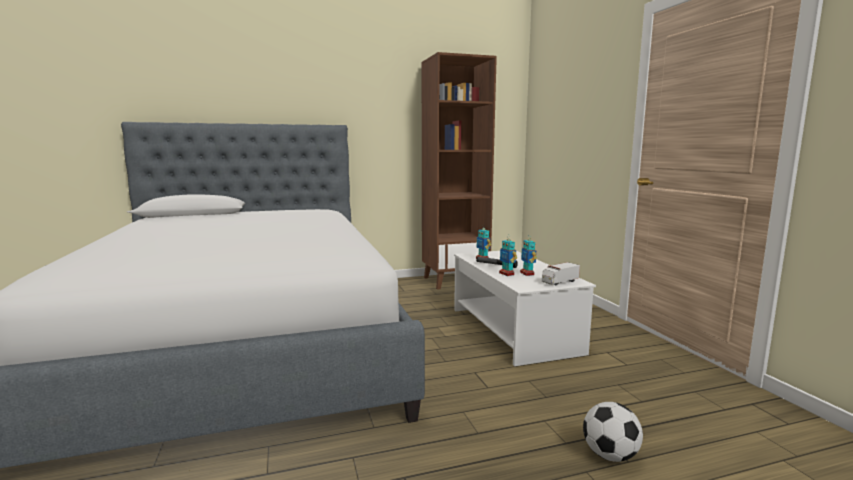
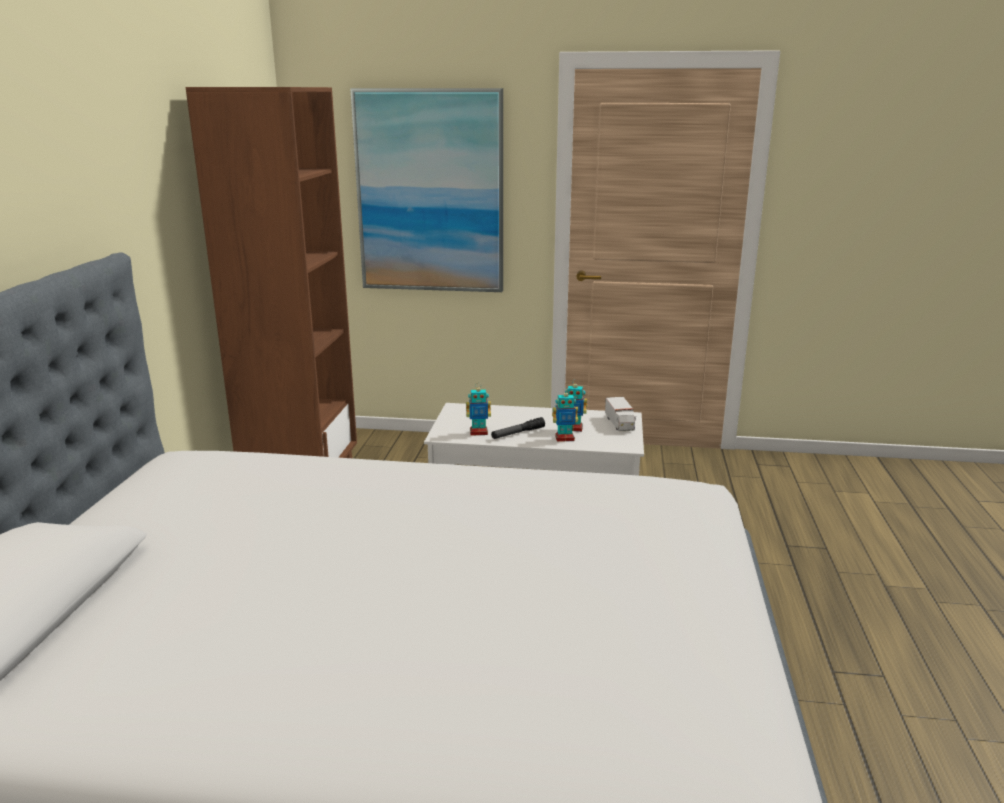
camera: 65 degrees left, 10 degrees up
football [583,402,643,462] -> none
none -> picture [350,88,503,292]

